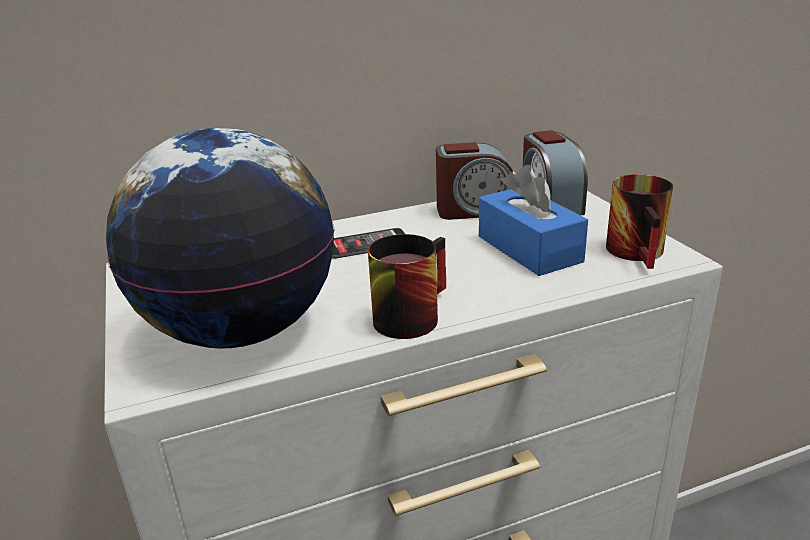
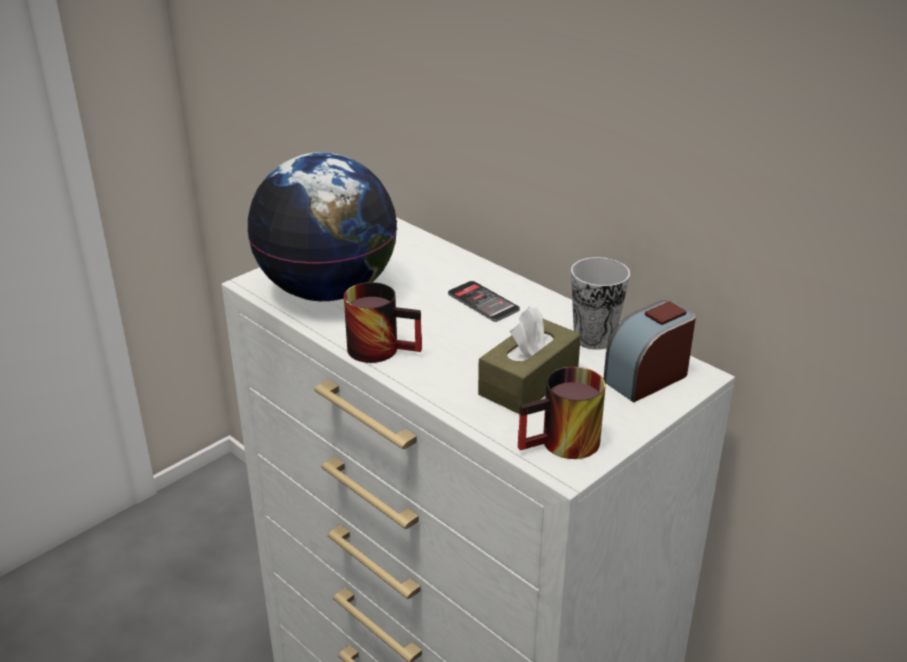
camera: 65 degrees right, 5 degrees up
alarm clock [436,142,513,220] -> cup [571,257,630,350]
blue tissue box [479,165,588,276] -> brown tissue box [478,306,581,414]

